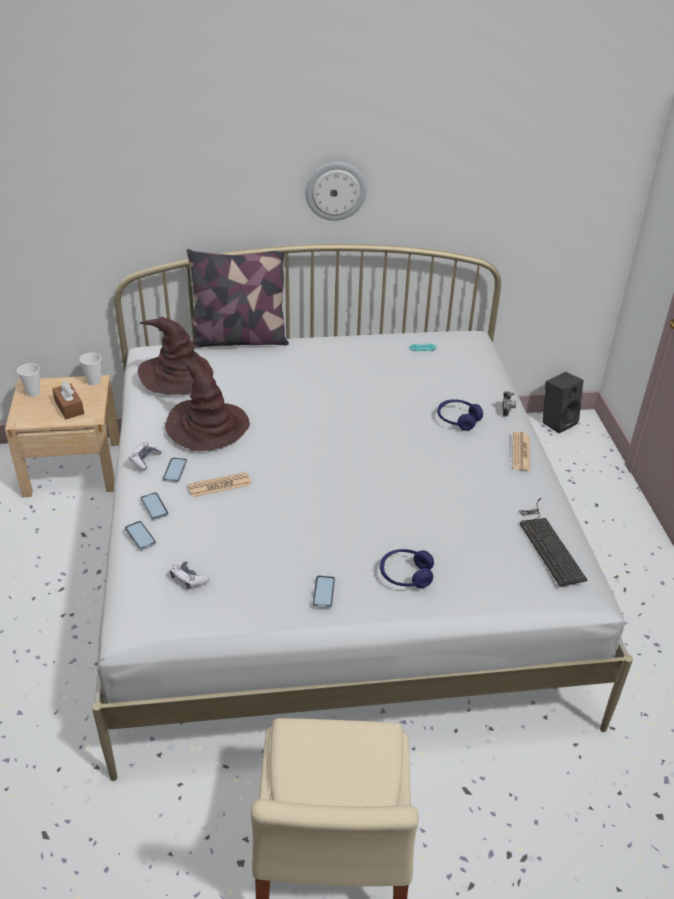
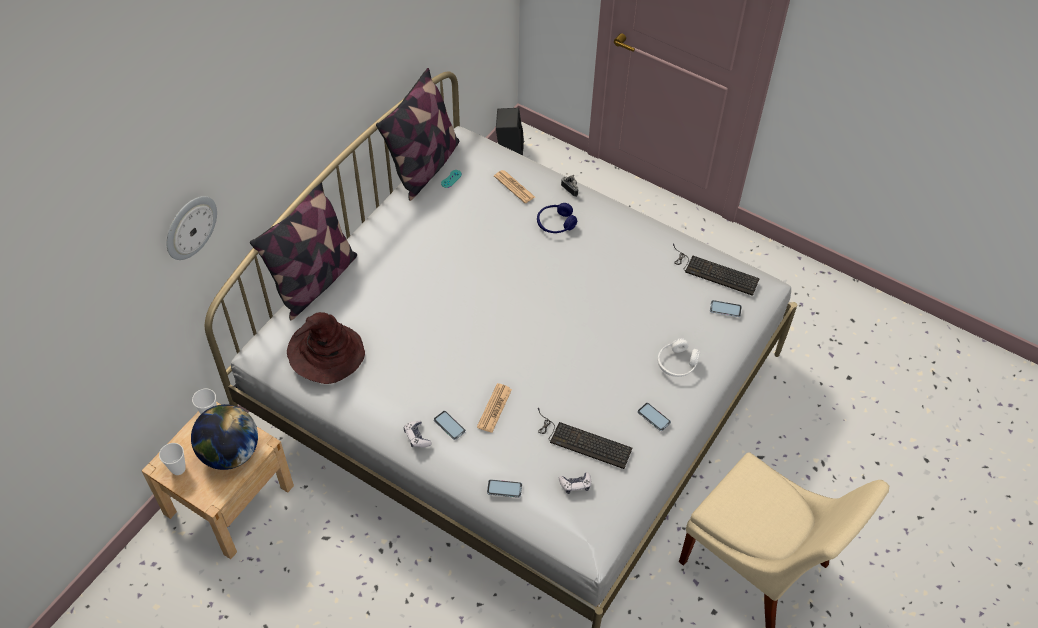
camera: 50 degrees left, 15 degrees up
brown tissue box [52,381,84,419] -> globe [191,404,258,470]
phone [140,492,169,520] -> phone moved to [710,300,742,317]
brown hat [165,359,250,451] -> none
wall clock [305,162,367,221] -> wall clock moved to [166,196,217,260]
blue headphones [380,549,434,588] -> white headphones [658,338,700,377]
newspaper [513,432,530,471] -> newspaper moved to [494,170,535,203]
none -> pillow [376,68,459,201]
none -> keyboard [538,408,632,469]

